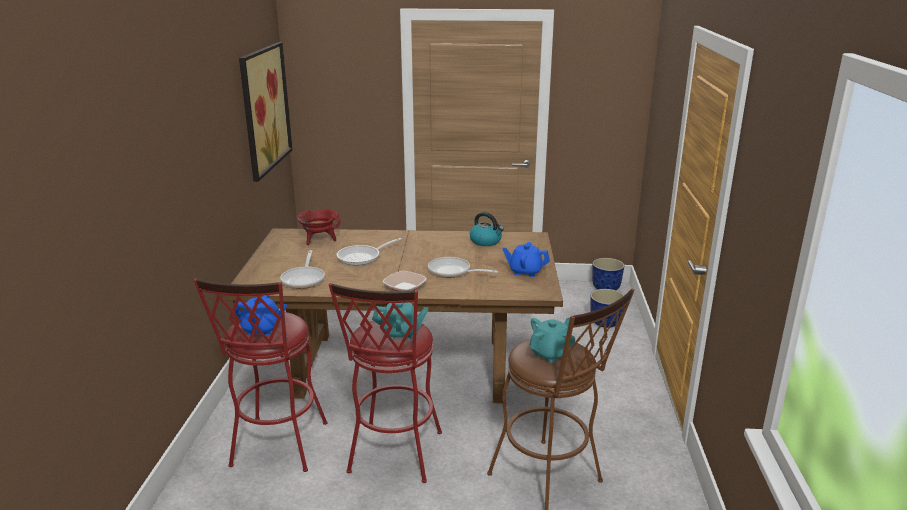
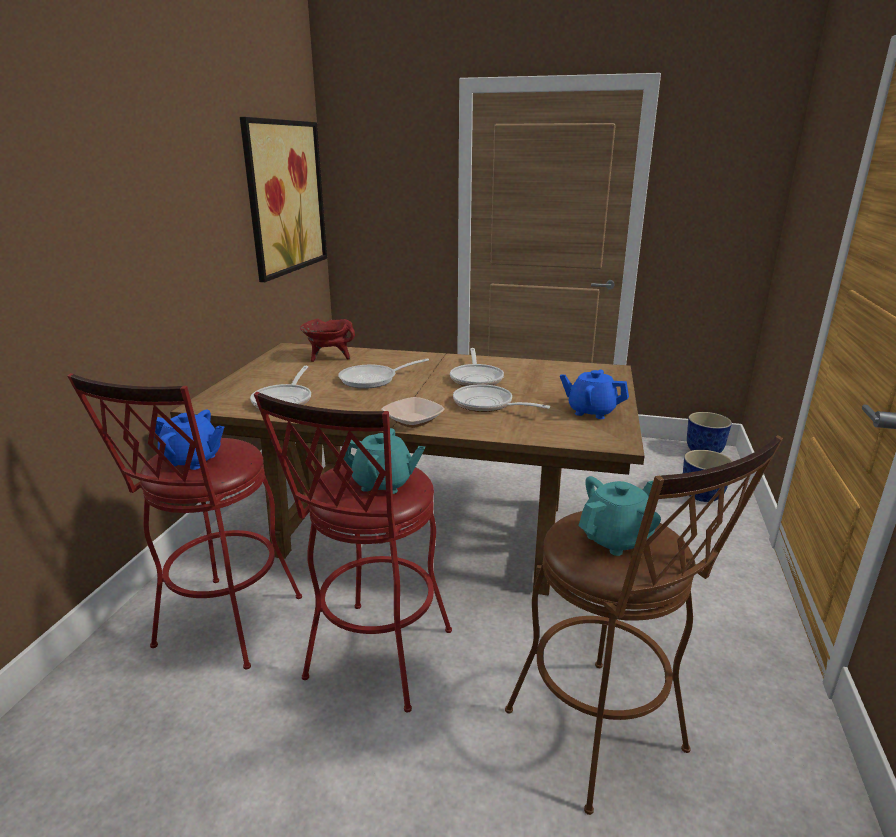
camera: 10 degrees right, 0 degrees up
kettle [470,212,504,246] -> none
none -> frying pan [450,348,504,386]

